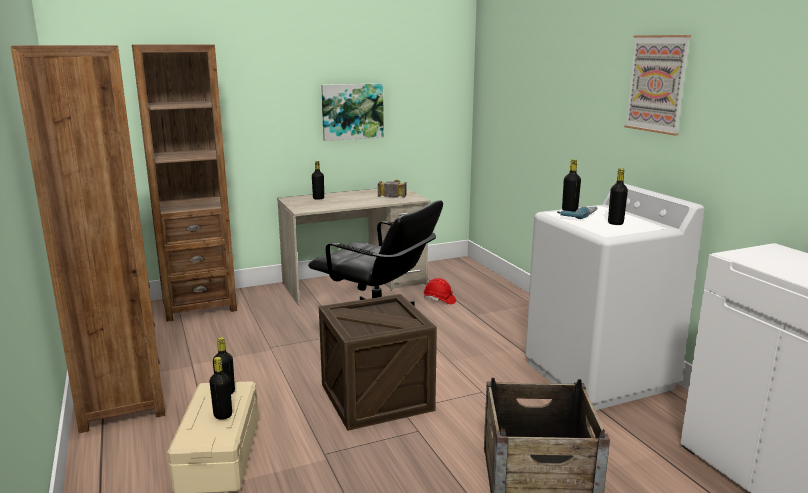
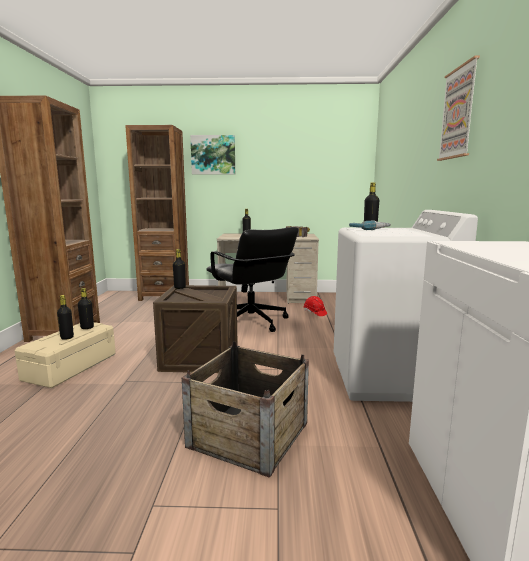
camera: 25 degrees right, 5 degrees down
picture [321,83,384,141] -> picture moved to [190,135,235,175]
black bottle [608,168,628,225] -> black bottle moved to [173,249,186,289]

